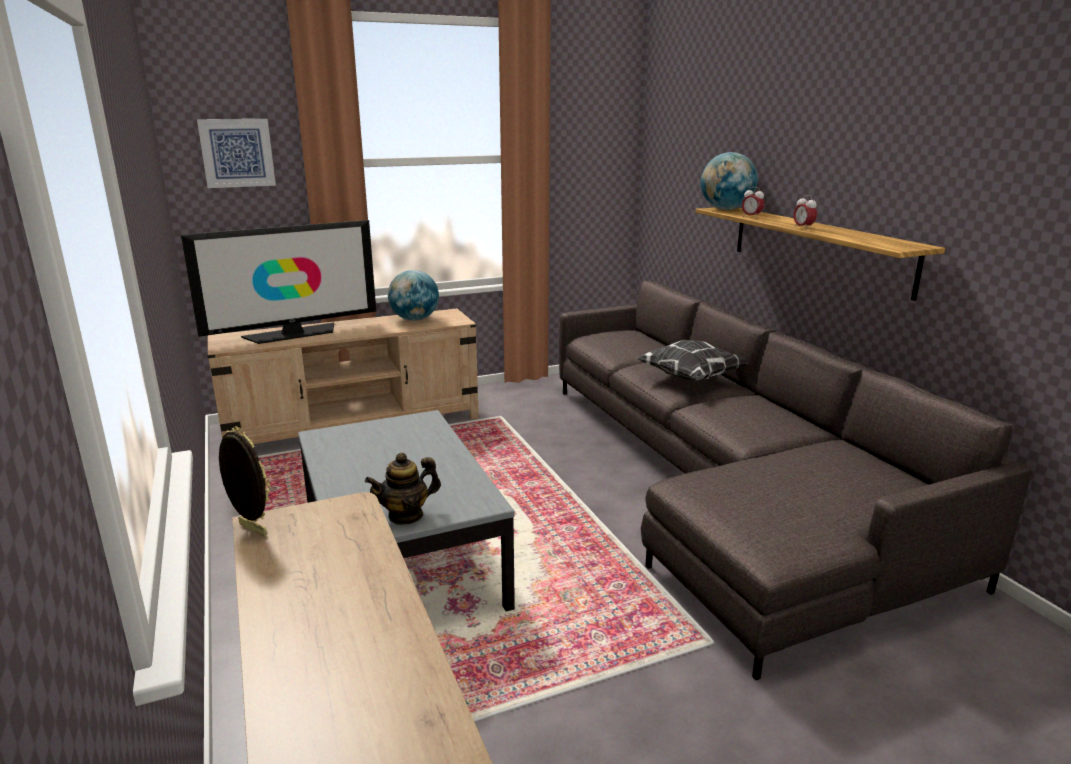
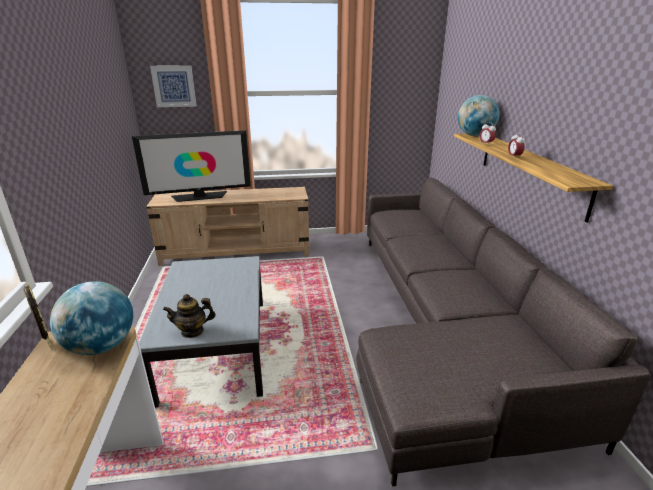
camera: 15 degrees right, 5 degrees up
globe [388,270,439,321] -> globe moved to [50,281,133,355]
pillow [636,340,748,381] -> none

